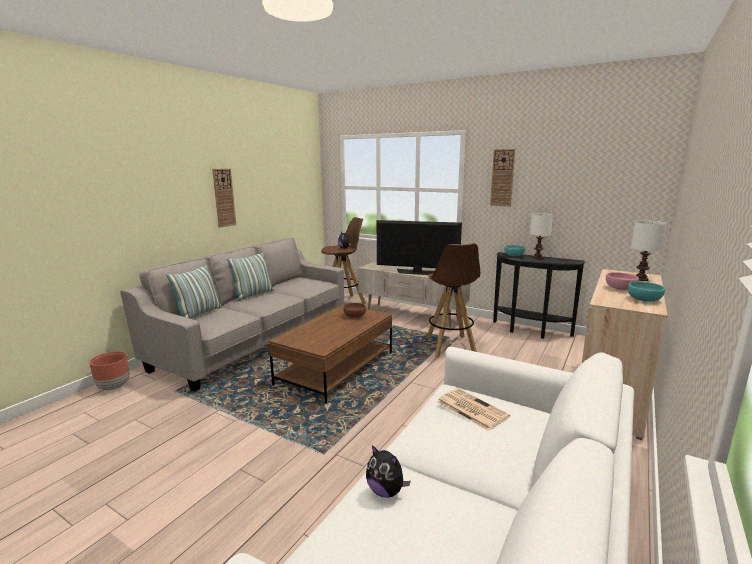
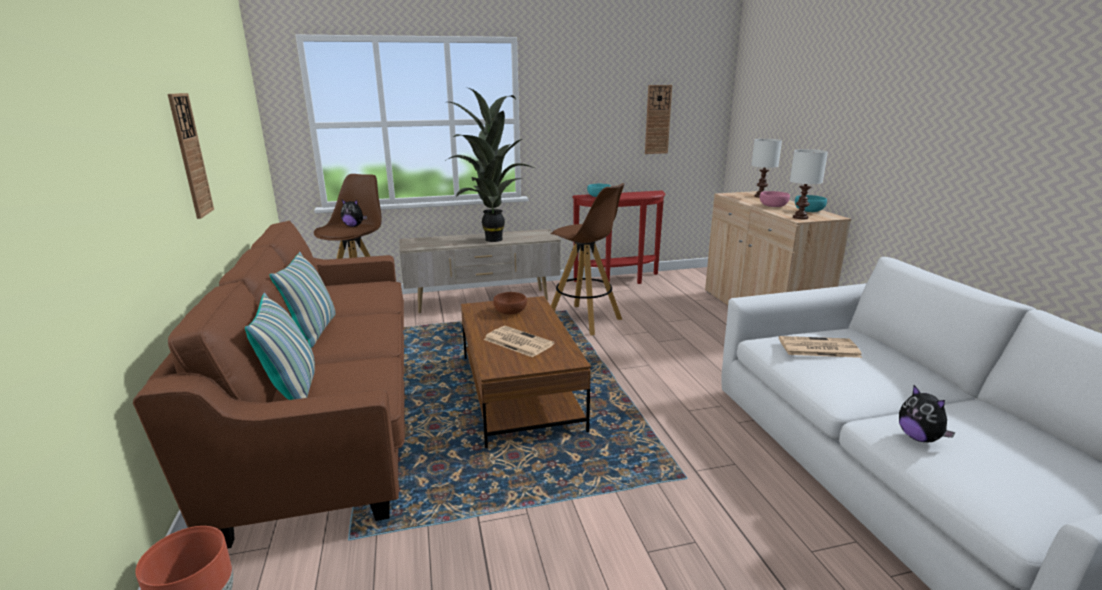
camera: 45 degrees left, 5 degrees up
grey sofa [121,238,344,392] -> brown sofa [133,221,405,548]
plush toy [366,445,411,498] -> plush toy turned 75 degrees clockwise [899,385,956,442]
television [377,220,462,275] -> potted plant [445,87,537,242]
wall clock [490,149,515,207] -> wall clock moved to [645,85,672,154]
black console table [493,252,586,339] -> red console table [572,190,666,284]
white table lamp [530,213,553,259] -> white table lamp moved to [790,149,828,219]
none -> newspaper [484,326,554,357]

